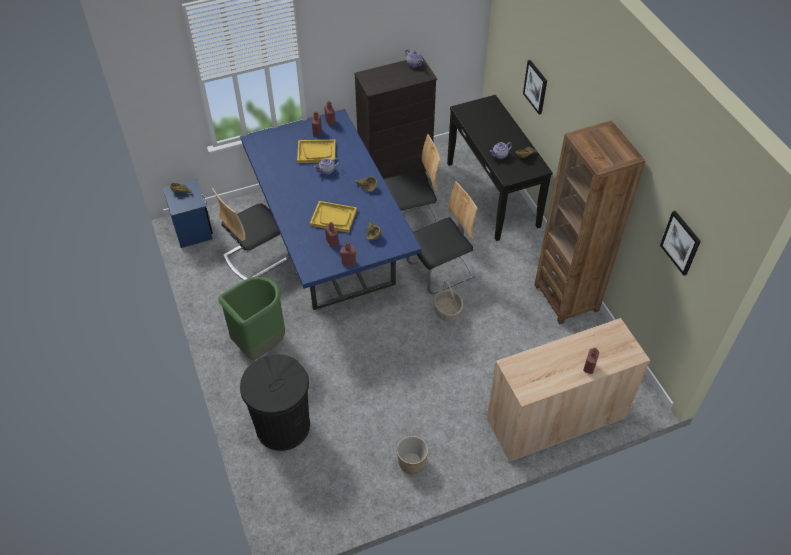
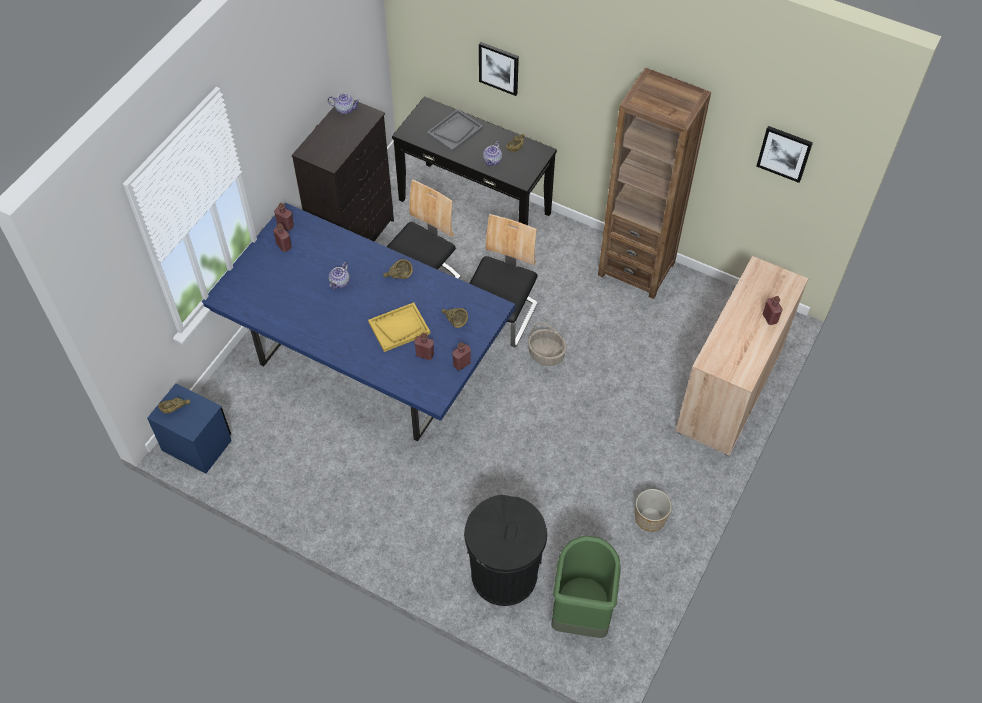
camera: 40 degrees left, 5 degrees up
chair [212,188,290,280] -> none
green trash can [218,276,285,360] -> green trash can moved to [551,535,620,638]
yellow tray [297,140,336,163] -> none
none -> grey tray [427,109,483,153]

